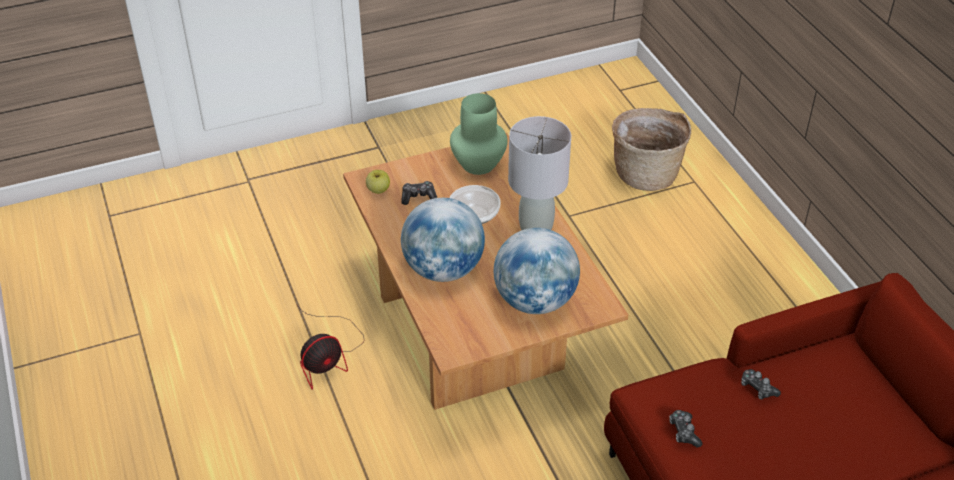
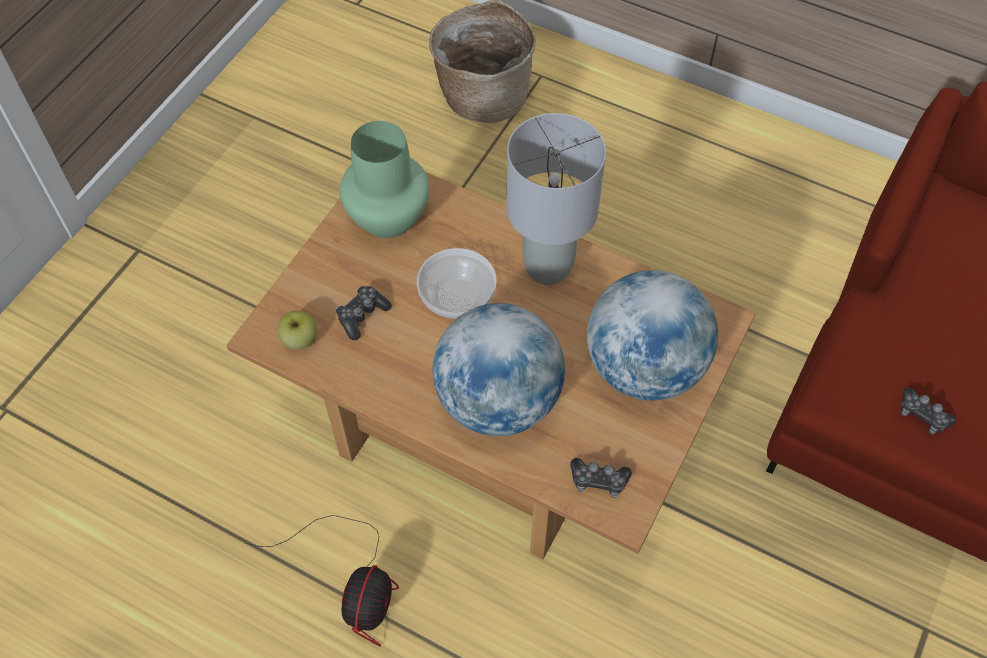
camera: 40 degrees left, 15 degrees up
game controller [741,369,781,399] -> game controller moved to [570,458,632,498]

